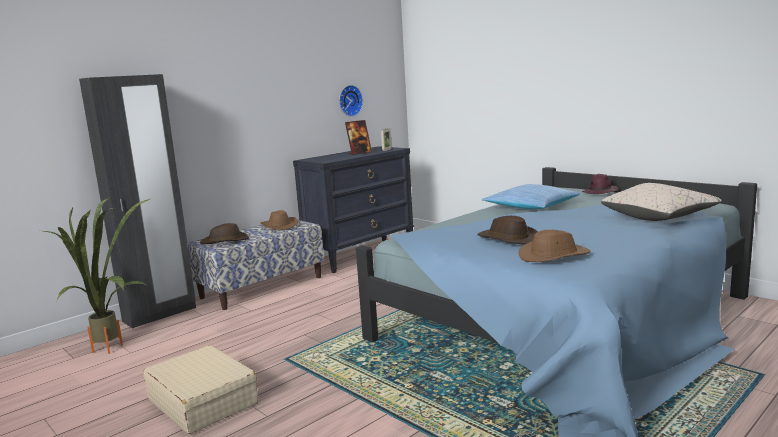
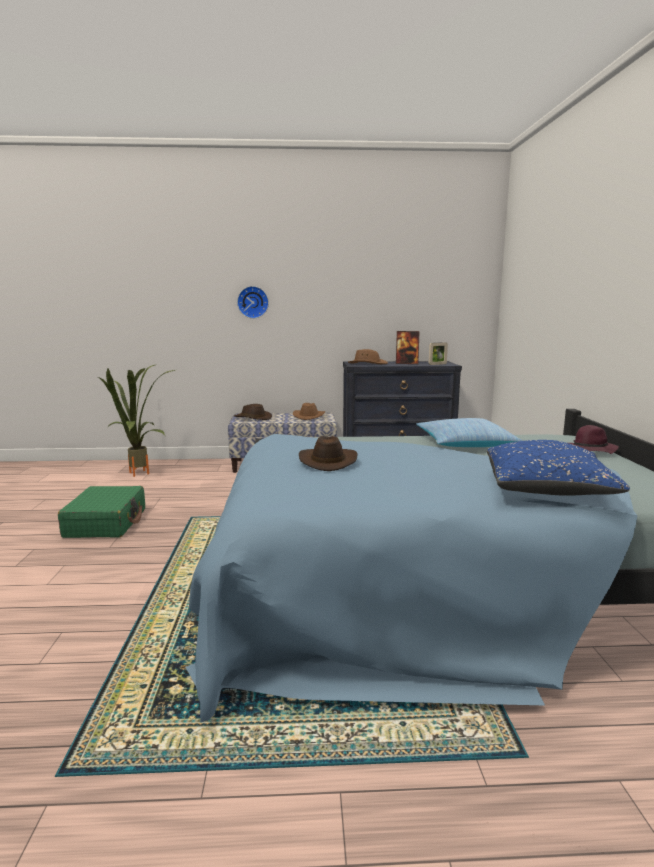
camera: 40 degrees right, 0 degrees up
black wardrobe [79,74,196,329] -> none
beige suitcase [143,345,258,434] -> green suitcase [58,486,145,538]
wall clock [339,85,363,117] -> wall clock moved to [237,286,269,319]
brown hat [519,230,590,262] -> brown hat moved to [348,349,388,364]
beige pillow [601,183,722,221] -> blue pillow [487,440,630,496]

